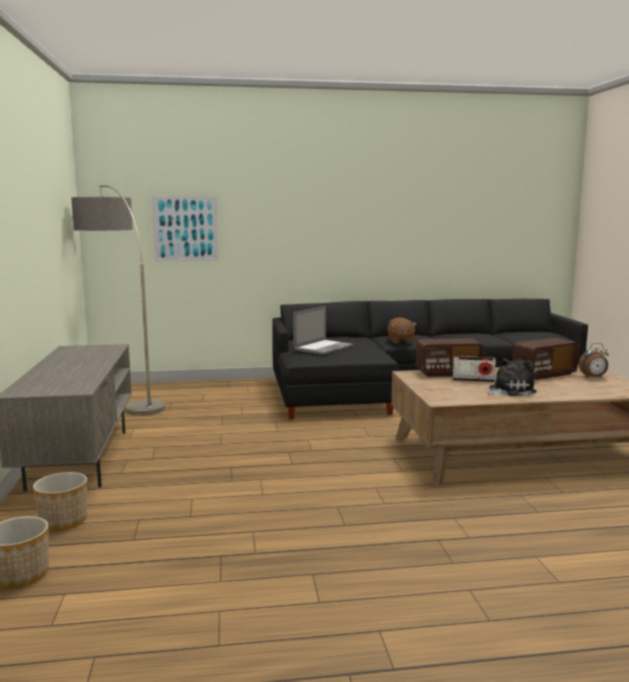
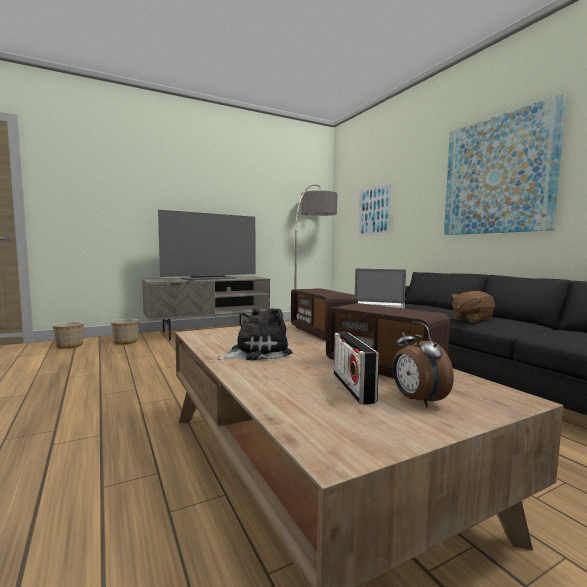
camera: 70 degrees right, 5 degrees down
radio [452,356,496,382] -> radio moved to [334,332,379,404]
plush toy [487,358,537,396] -> plush toy turned 75 degrees counterclockwise [217,308,292,360]
none -> television [158,210,255,281]
none -> picture [444,93,566,235]

